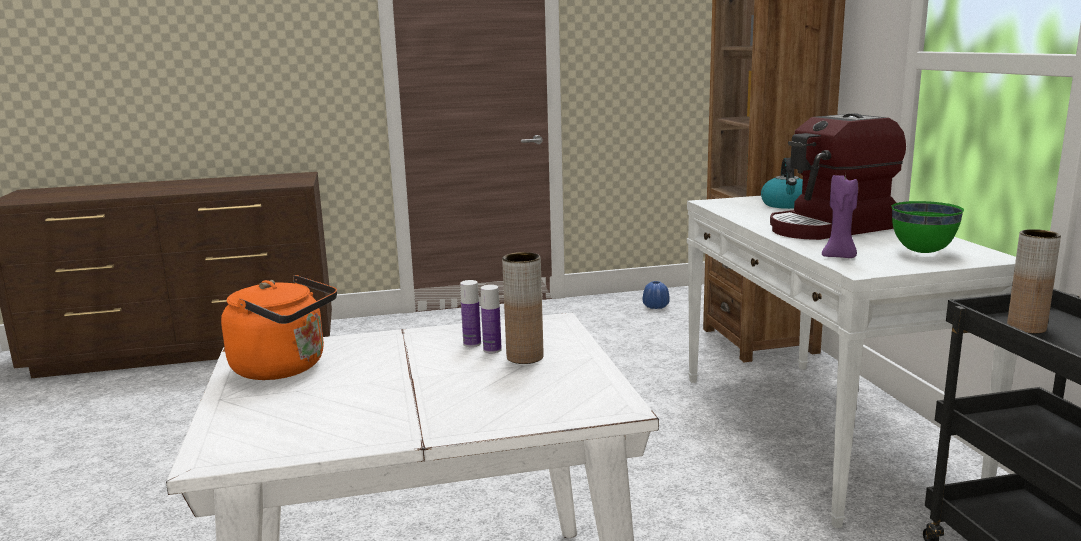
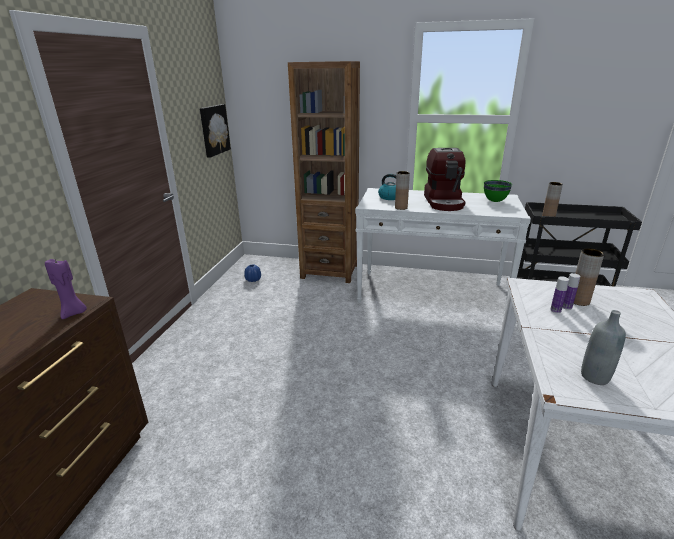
camera: 65 degrees left, 10 degrees up
orange kettle [221,275,337,380] -> grey bottle [581,310,626,385]
purple candle [822,174,858,258] -> purple candle moved to [45,259,87,319]
none -> picture [200,104,231,158]
none -> brown vase [395,171,410,210]

